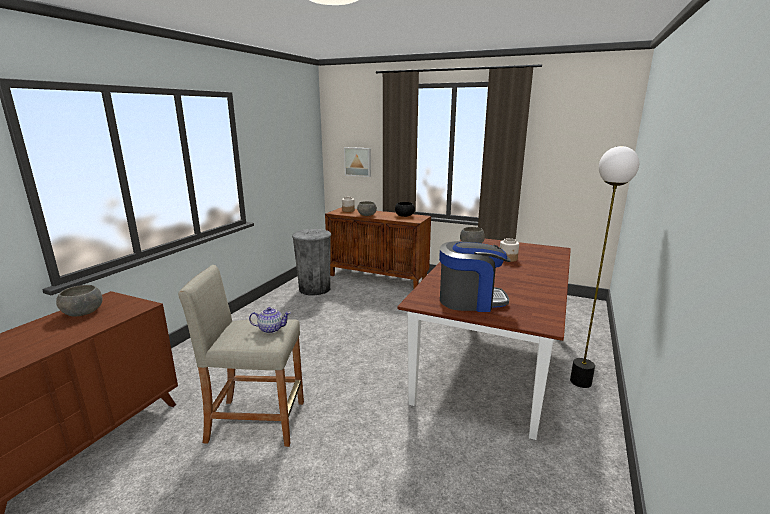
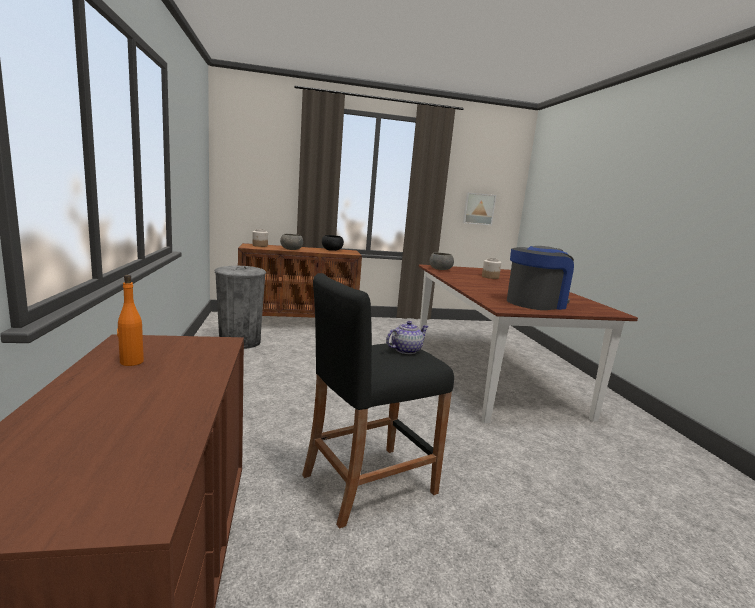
camera: 35 degrees left, 5 degrees down
grey bowl [56,285,103,316] -> orange bottle [117,275,144,366]
beige stool [178,265,304,447] -> black stool [302,273,454,529]
picture [344,147,371,177] -> picture moved to [463,192,496,225]
floor lamp [570,146,639,388] -> none

